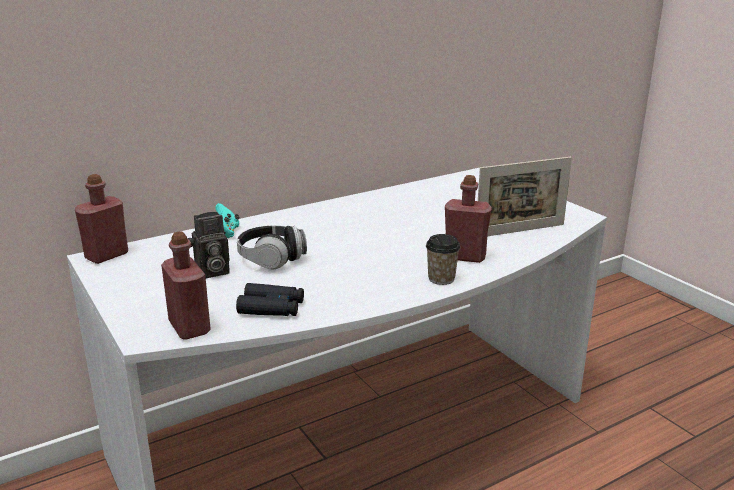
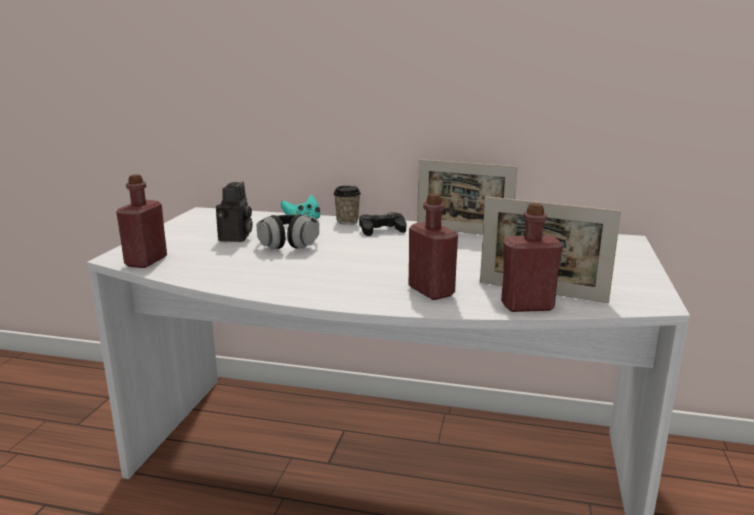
camera: 45 degrees right, 5 degrees down
red bottle [75,174,128,264] -> red bottle moved to [501,203,563,312]
camera [188,212,230,278] -> camera turned 105 degrees counterclockwise [216,182,253,242]
black binoculars [236,283,304,316] -> none
cup [426,234,461,285] -> cup moved to [333,186,361,225]
none -> black game controller [359,212,406,236]
none -> picture frame [417,159,518,235]

